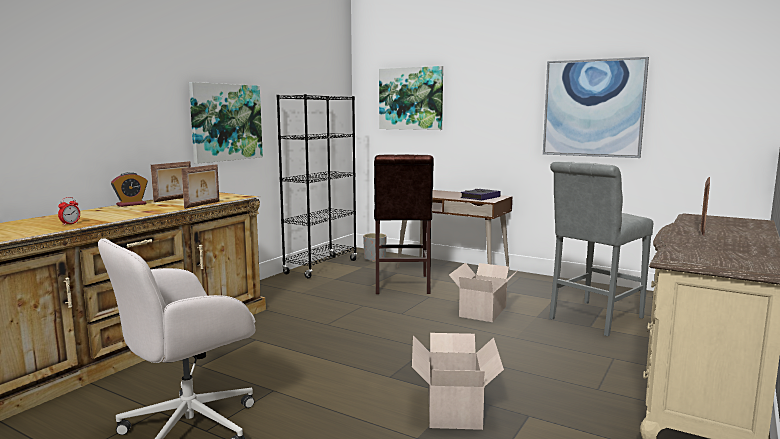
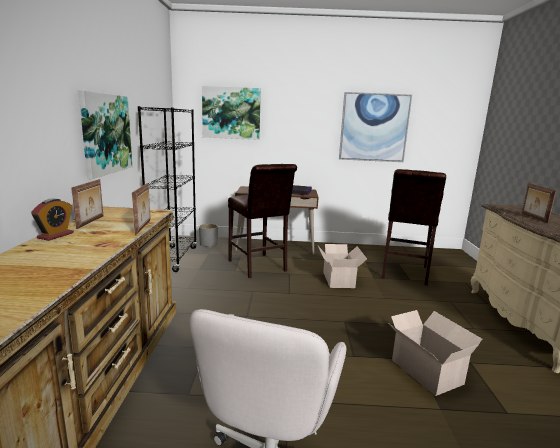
camera: 30 degrees left, 5 degrees up
alarm clock [58,197,80,225] -> none
grey stool [549,161,653,336] -> brown stool [382,169,446,285]

